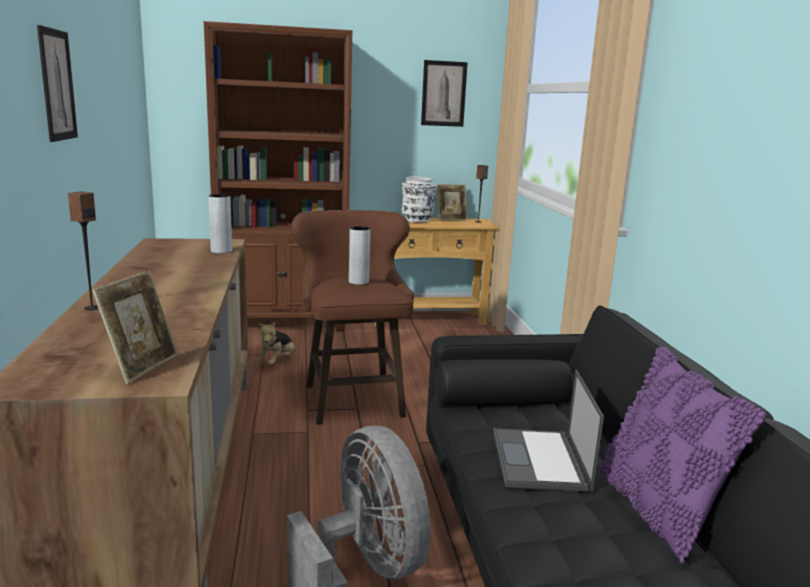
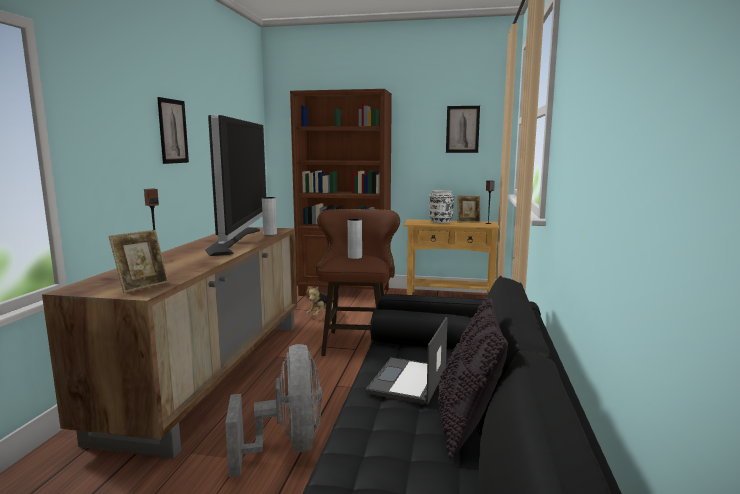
camera: 20 degrees right, 5 degrees down
purple pillow [599,347,766,564] -> black pillow [438,298,508,458]
none -> television [205,115,266,256]

